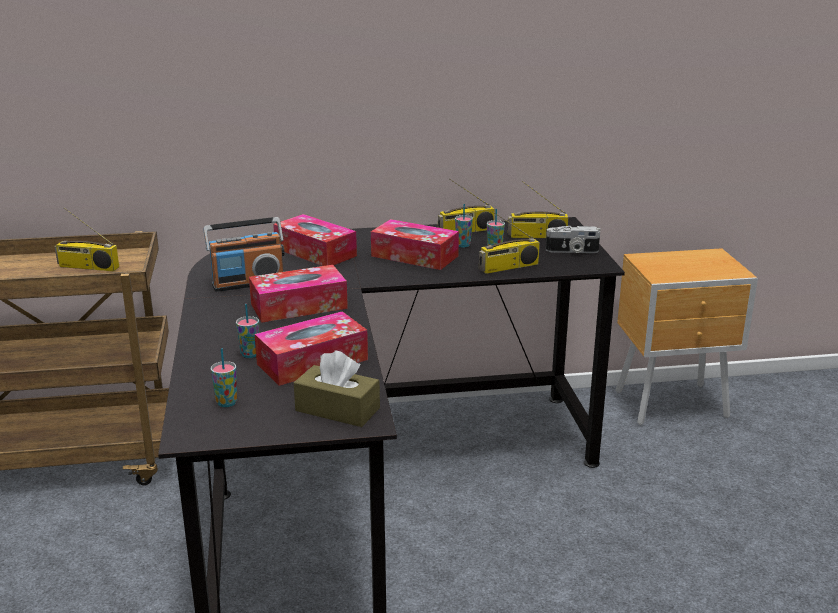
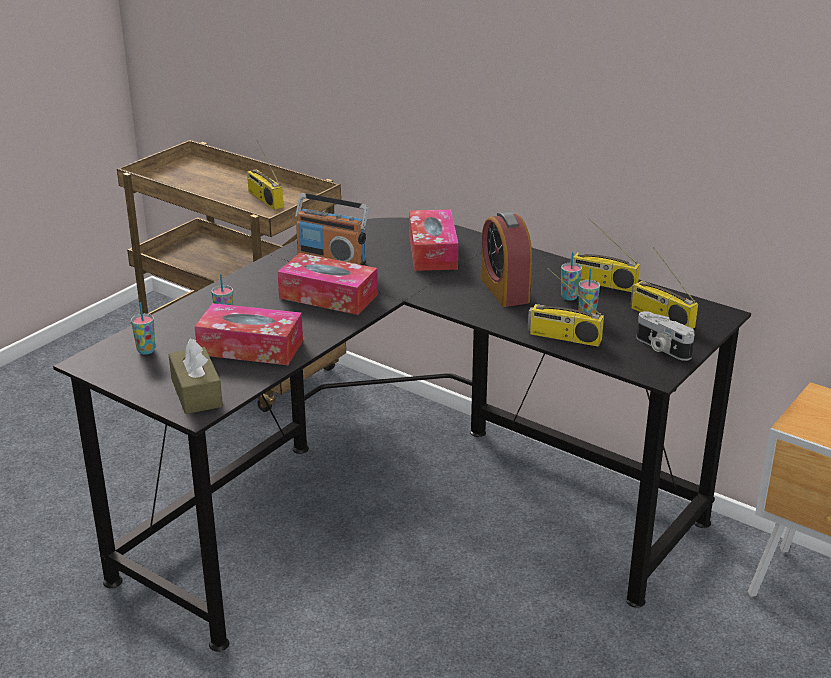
camera: 45 degrees right, 5 degrees up
tissue box [371,219,459,270] -> alarm clock [481,211,532,307]

